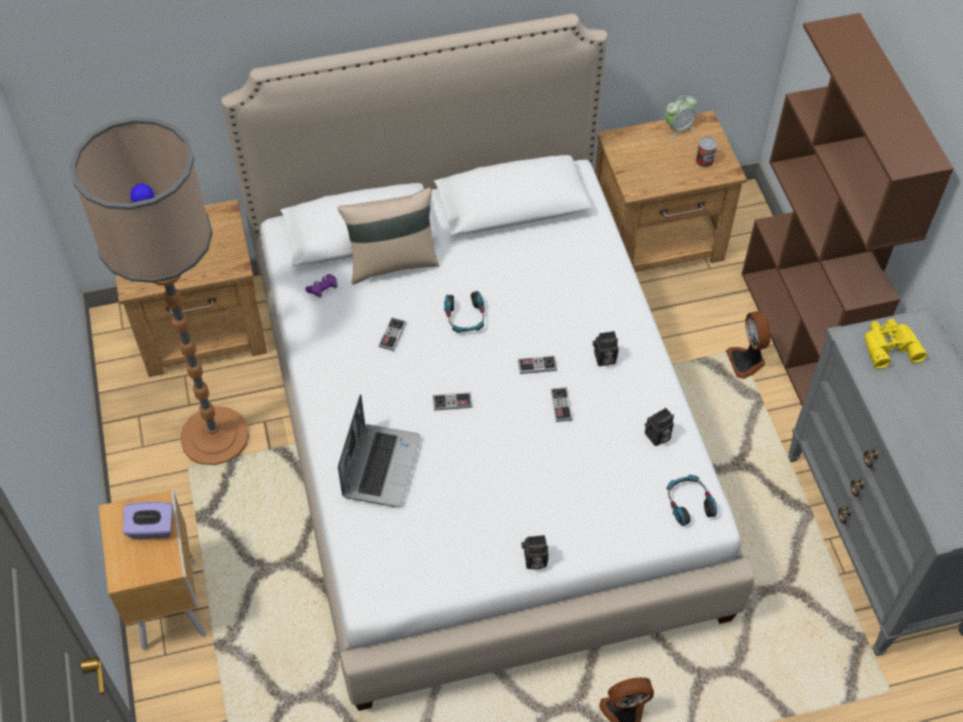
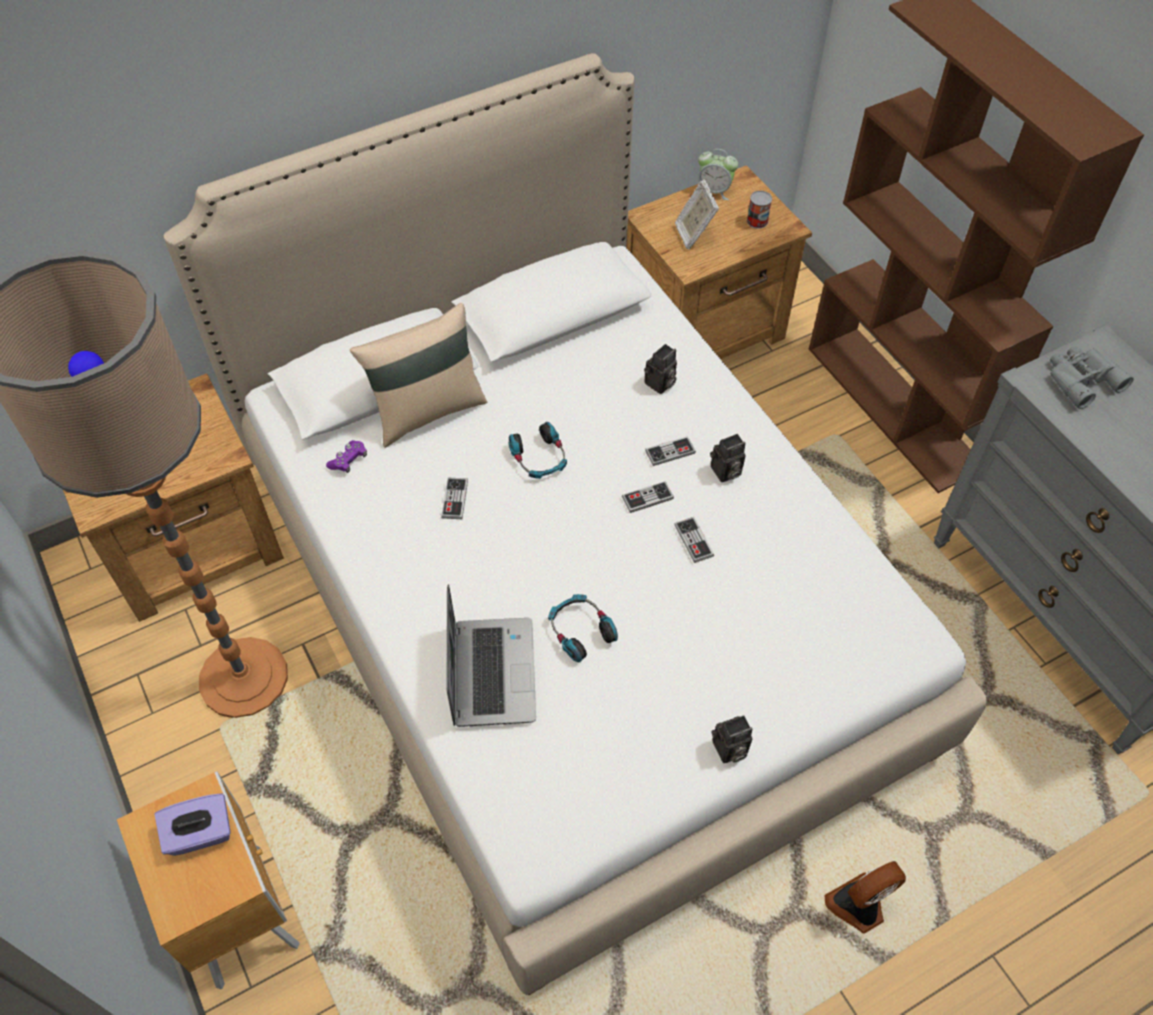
camera: 15 degrees left, 0 degrees up
game controller [433,392,472,411] -> game controller moved to [645,436,696,466]
camera [645,408,674,446] -> camera moved to [644,344,677,394]
alarm clock [665,95,697,138] -> alarm clock turned 60 degrees clockwise [698,149,738,200]
headphones [667,475,717,526] -> headphones moved to [548,594,618,662]
fan [725,311,771,379] -> none
yellow binoculars [864,319,927,369] -> grey binoculars [1050,346,1134,409]
none -> picture frame [675,179,719,250]

